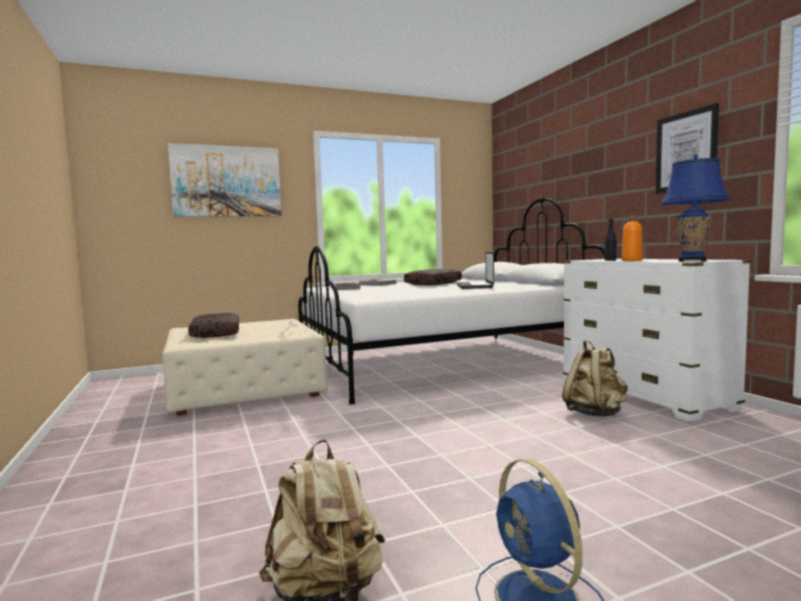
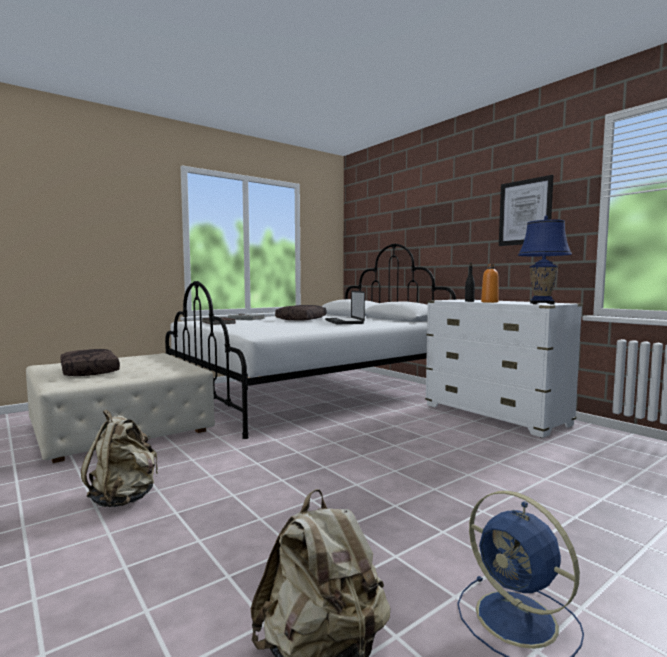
camera: 15 degrees left, 0 degrees up
picture [168,143,282,217] -> none
beige backpack [562,340,627,417] -> beige backpack moved to [81,409,158,507]

